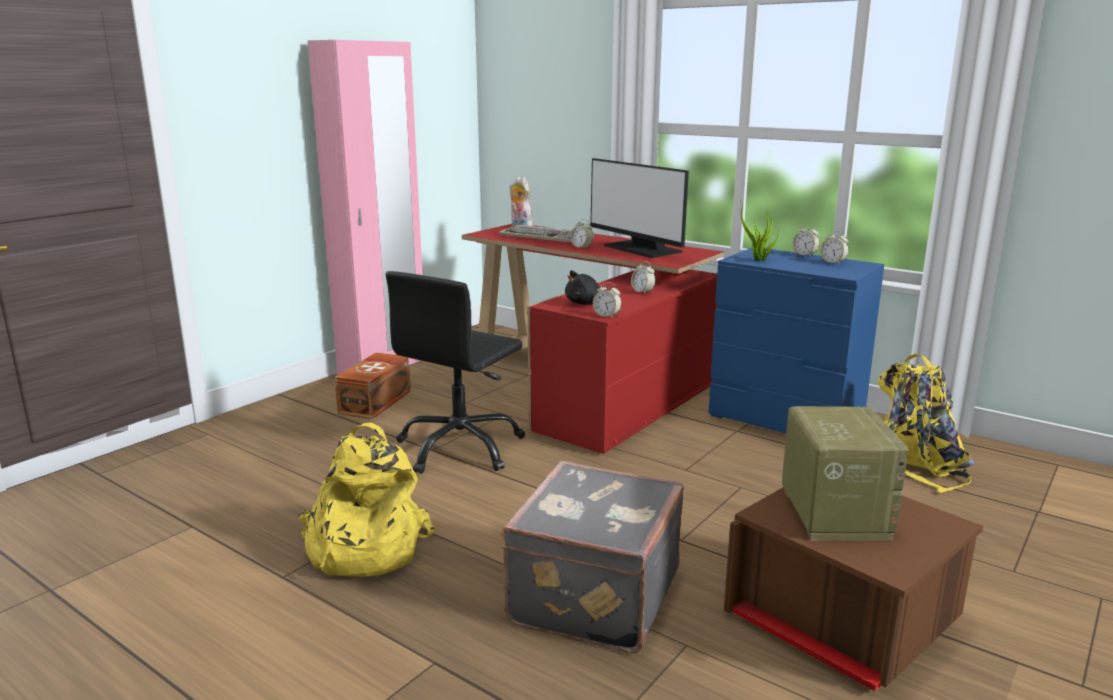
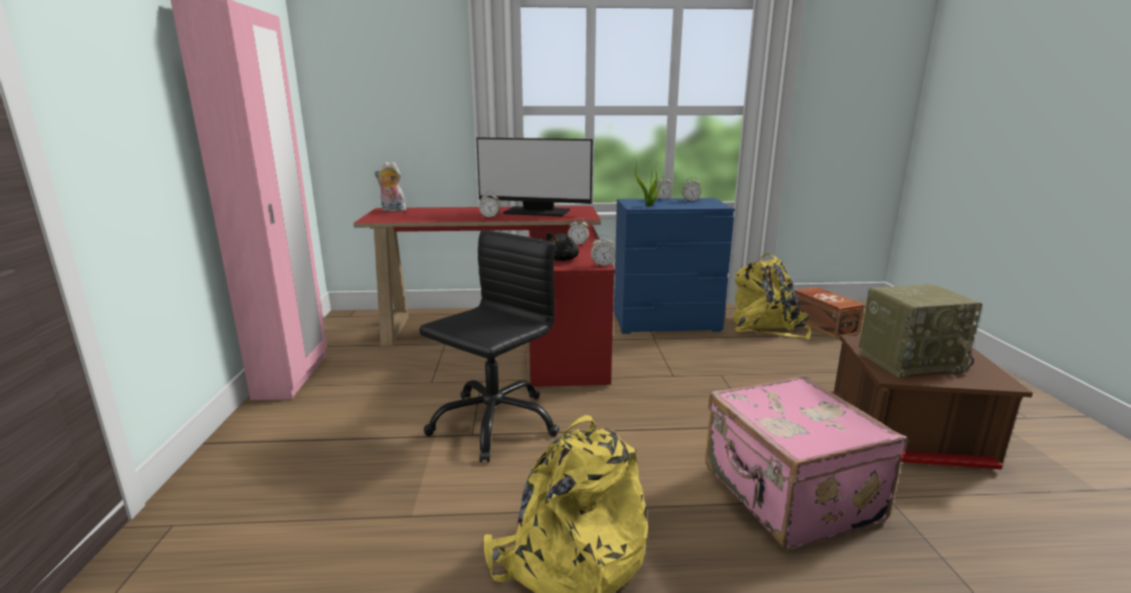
camera: 40 degrees left, 0 degrees up
brown storage box [334,353,411,419] -> brown storage box moved to [794,287,865,339]
black office chair [386,271,525,474] -> black office chair turned 135 degrees counterclockwise [419,230,560,462]
keyboard [499,225,572,243] -> none
grey suitcase [501,461,684,653] -> pink suitcase [705,376,907,550]
radio [782,406,908,541] -> radio turned 120 degrees clockwise [859,284,982,378]

